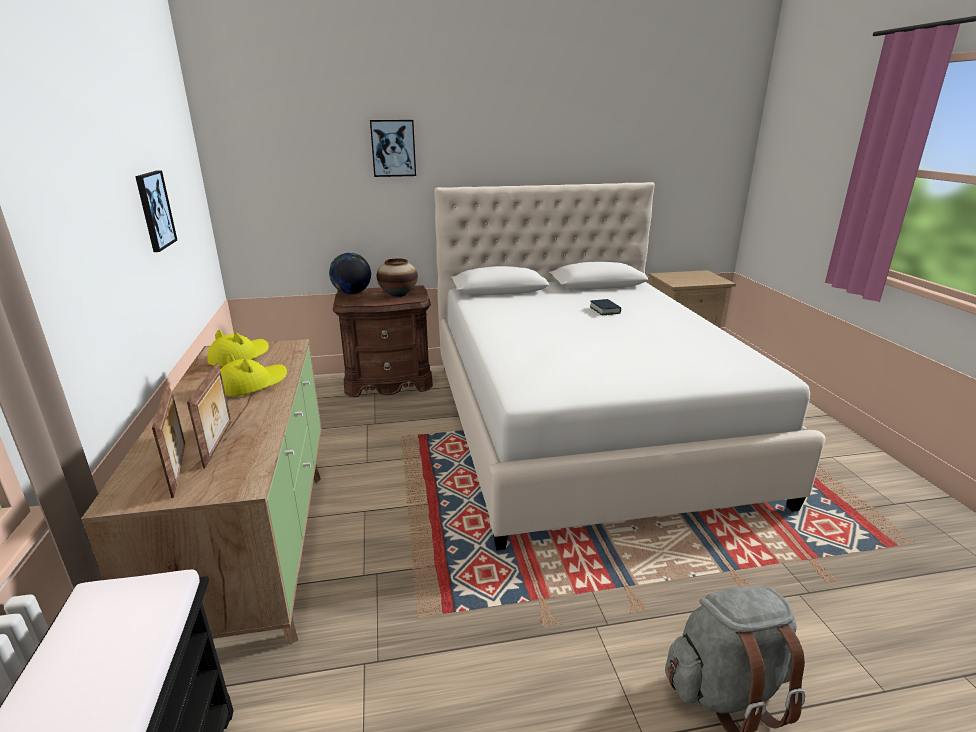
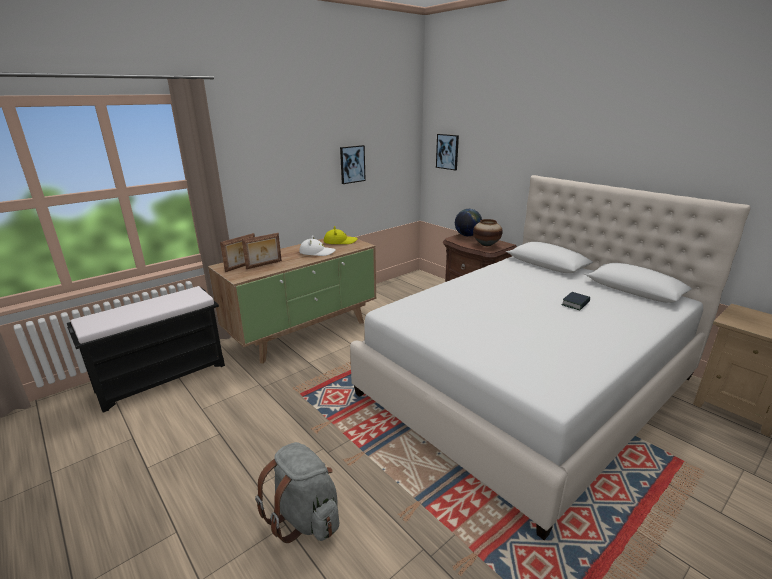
camera: 60 degrees right, 0 degrees up
yellow hat [220,354,287,396] -> white hat [299,235,336,256]
picture [370,120,416,177] -> picture moved to [436,134,459,170]

